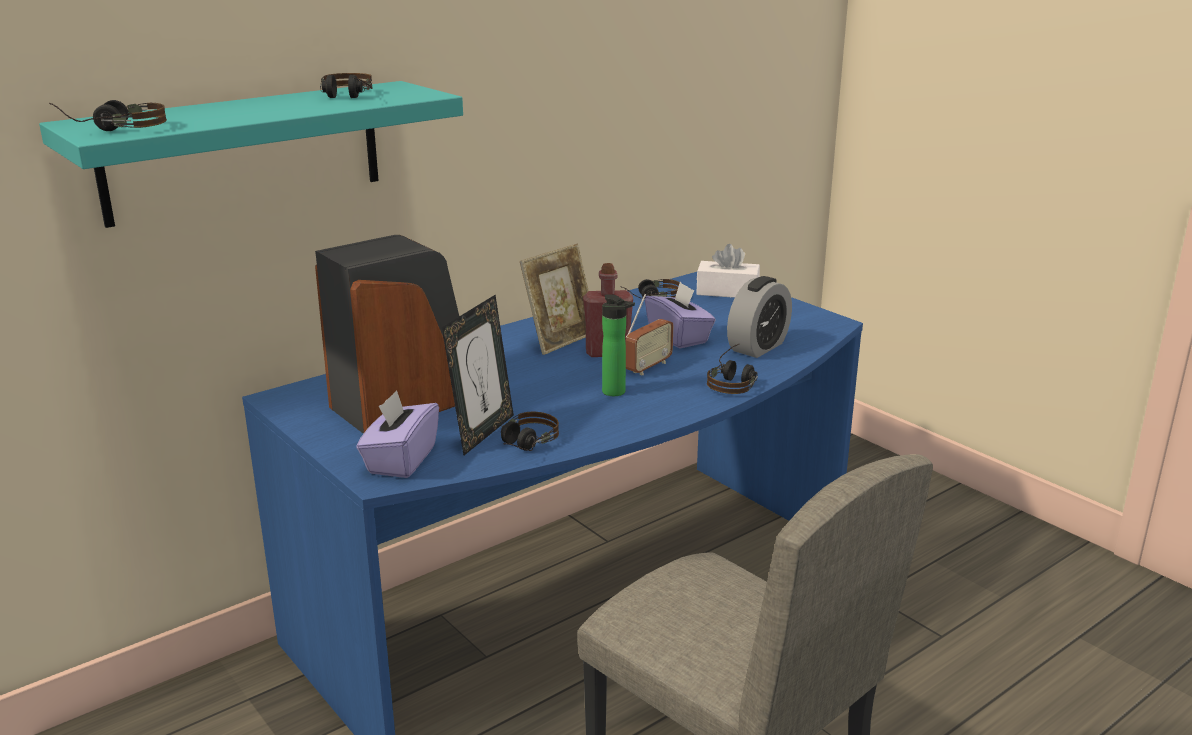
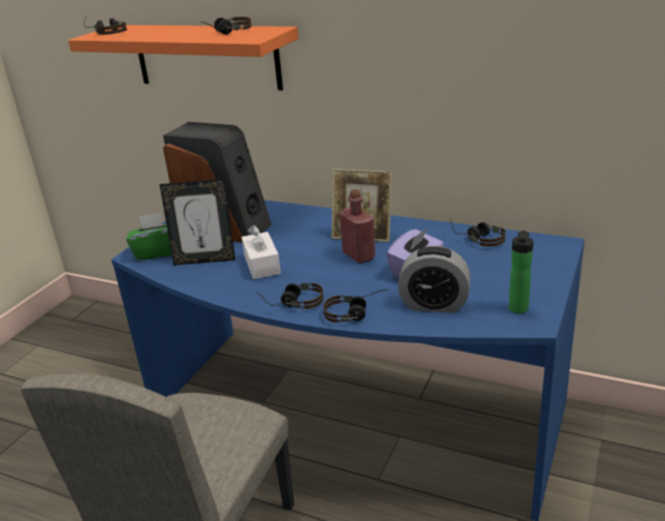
camera: 65 degrees right, 5 degrees up
turquoise shelf [39,81,463,228] -> orange shelf [68,25,299,90]
purple tissue box [357,390,439,478] -> green tissue box [126,212,172,261]
headphones [501,412,559,451] -> headphones moved to [257,283,324,309]
bottle [602,294,635,396] -> bottle moved to [509,230,534,314]
radio [626,294,673,375] -> none
white tissue box [696,244,760,298] -> white tissue box moved to [242,225,281,279]

